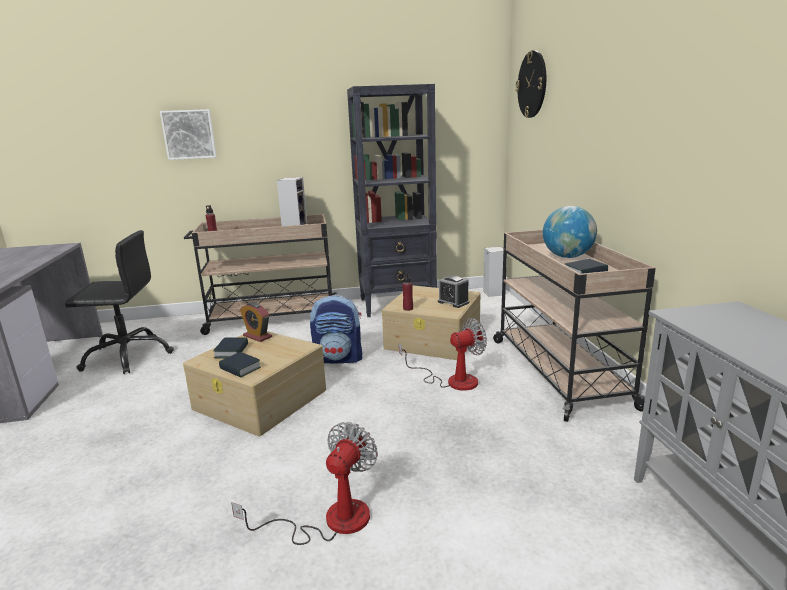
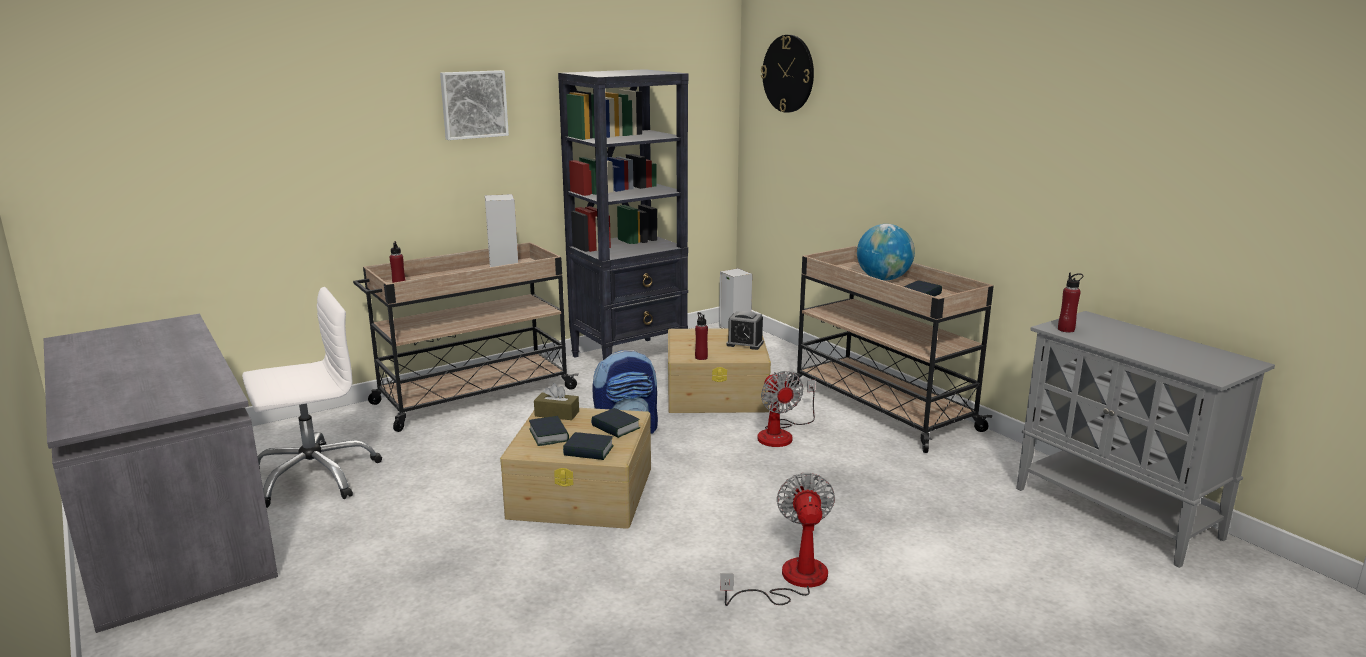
camera: 25 degrees left, 0 degrees up
black office chair [65,230,174,374] -> white office chair [242,287,382,508]
picture [160,109,217,160] -> picture moved to [440,70,509,140]
alarm clock [240,302,272,342] -> brown tissue box [534,383,579,420]
fan [399,318,487,391] -> fan turned 120 degrees clockwise [757,371,816,447]
none -> book [591,408,640,438]
none -> red bottle [1058,273,1083,333]

